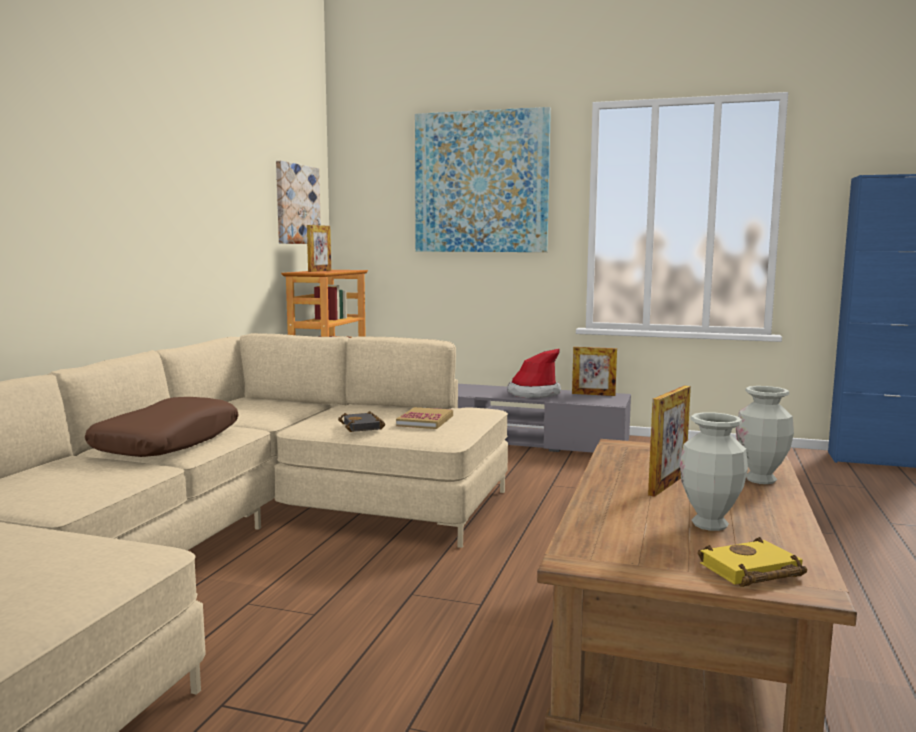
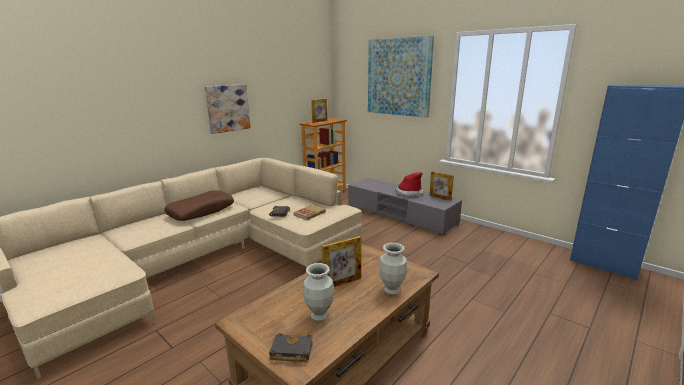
camera: 25 degrees right, 10 degrees up
picture [276,161,321,244] -> picture moved to [205,84,251,134]
yellow book [698,537,807,587] -> black book [269,333,313,362]

